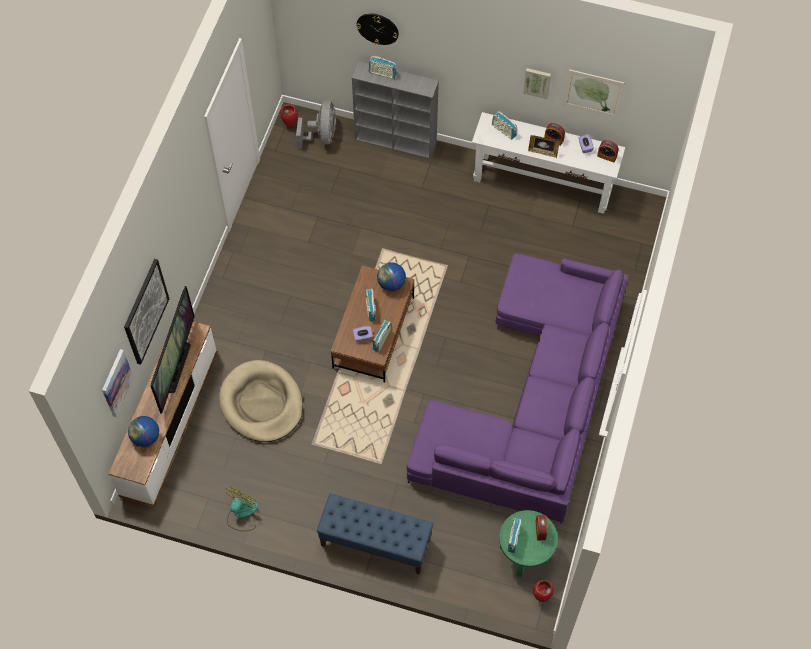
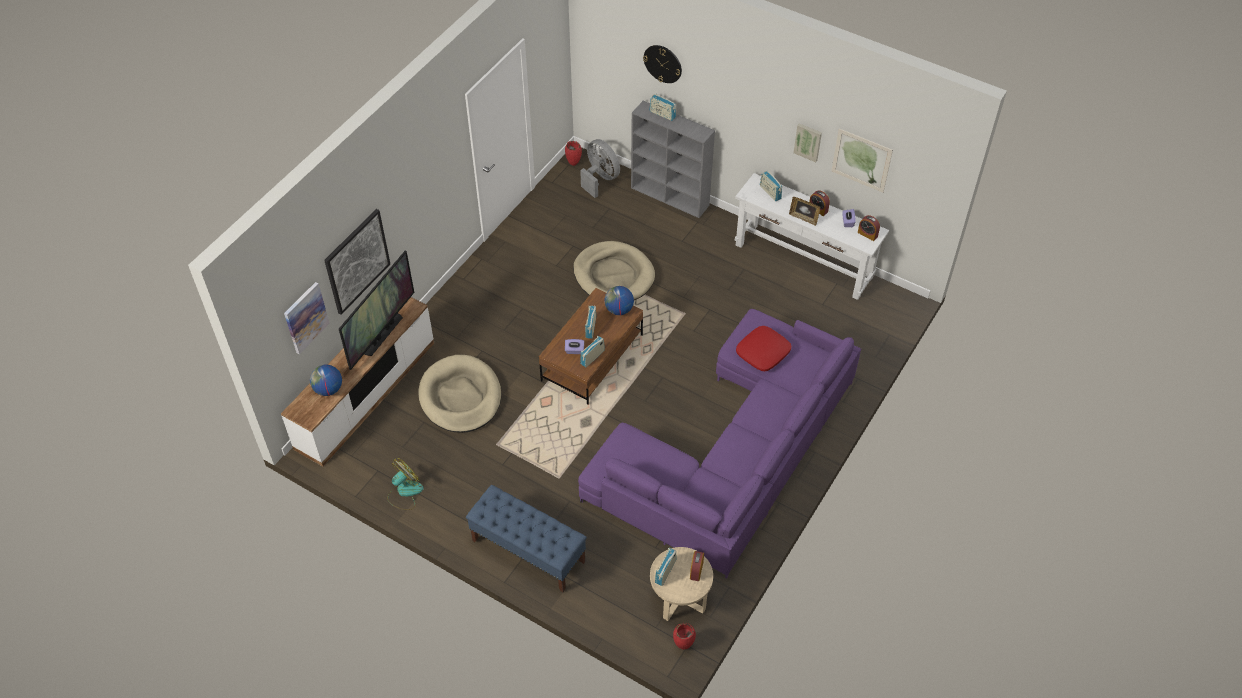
camera: 15 degrees right, 10 degrees down
grey fan [296,100,336,149] -> grey fan turned 60 degrees counterclockwise [580,139,620,198]
green side table [499,510,558,577] -> beige side table [650,547,713,621]
none -> beige dog bed [573,241,655,300]
none -> red pillow [736,326,791,371]

